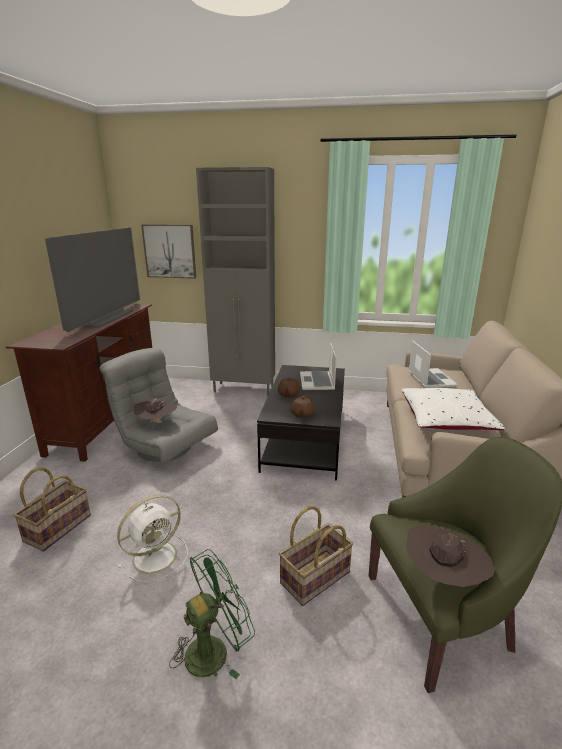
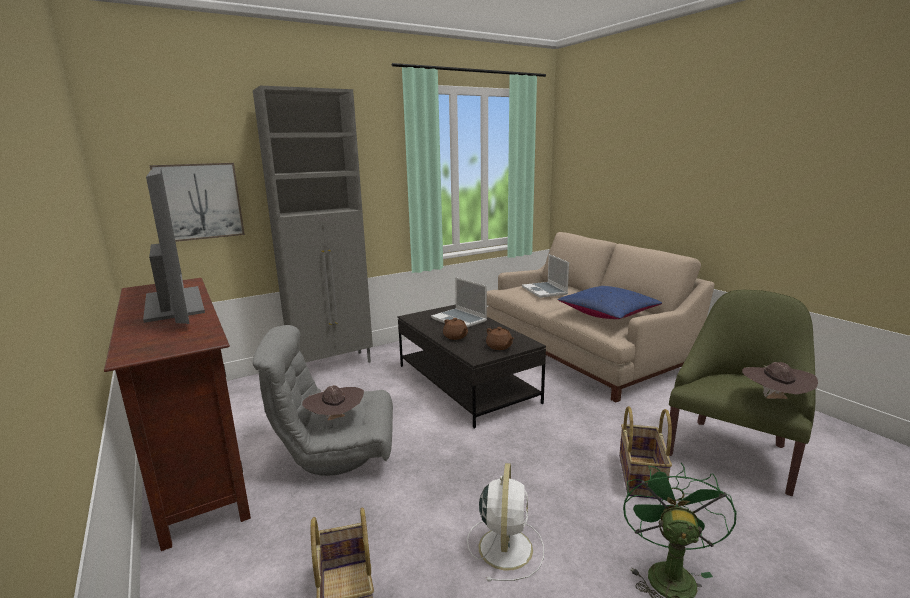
camera: 40 degrees left, 5 degrees down
white pillow [401,388,505,430] -> blue pillow [557,286,662,319]
laptop [408,340,458,388] -> laptop turned 150 degrees counterclockwise [522,254,569,298]

